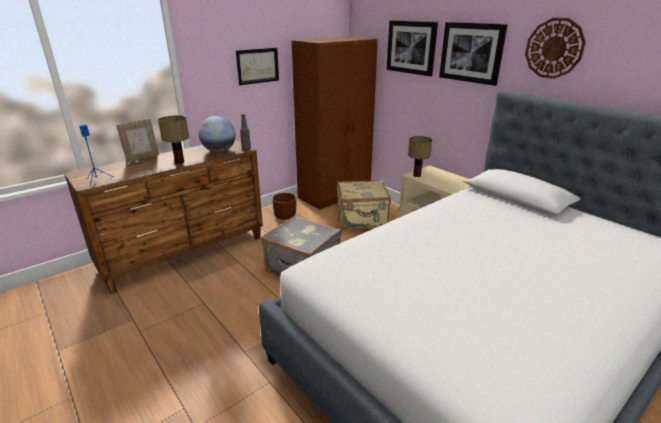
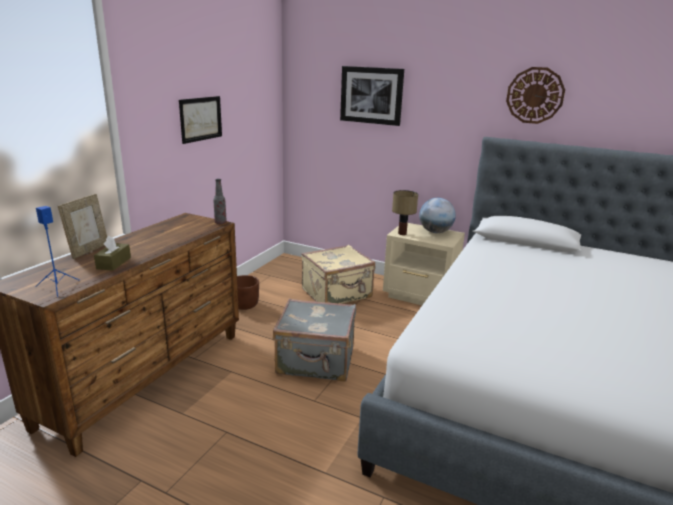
camera: 25 degrees left, 5 degrees down
table lamp [158,116,189,164] -> none
globe [199,116,236,152] -> globe moved to [419,198,456,233]
brown wardrobe [292,37,378,210] -> none
picture [439,22,508,86] -> none
none -> brown tissue box [94,236,131,271]

